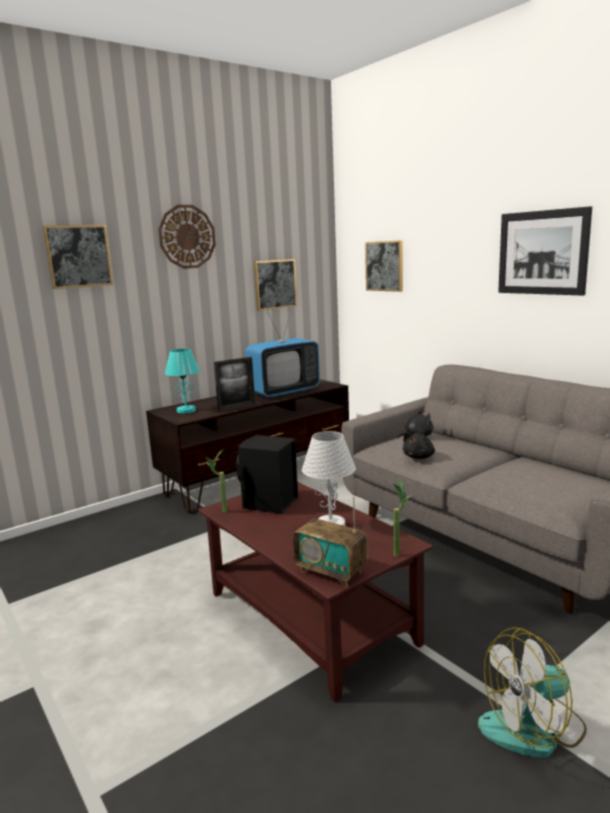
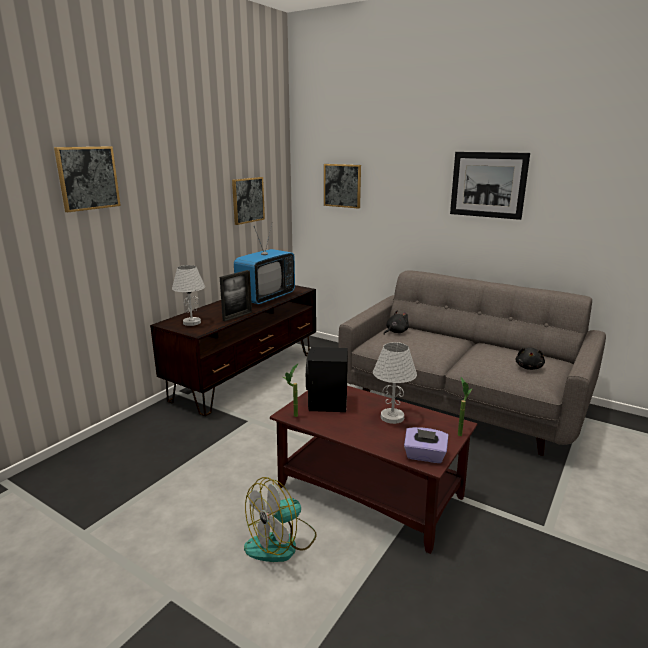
camera: 20 degrees left, 5 degrees up
wall clock [158,205,216,269] -> none
turquoise table lamp [165,348,200,414] -> white table lamp [172,265,205,326]
radio [293,497,368,587] -> purple tissue box [404,427,448,463]
black plush toy [402,432,435,459] -> black plush toy moved to [515,347,545,370]
fan [478,627,587,758] -> fan moved to [244,477,317,562]

